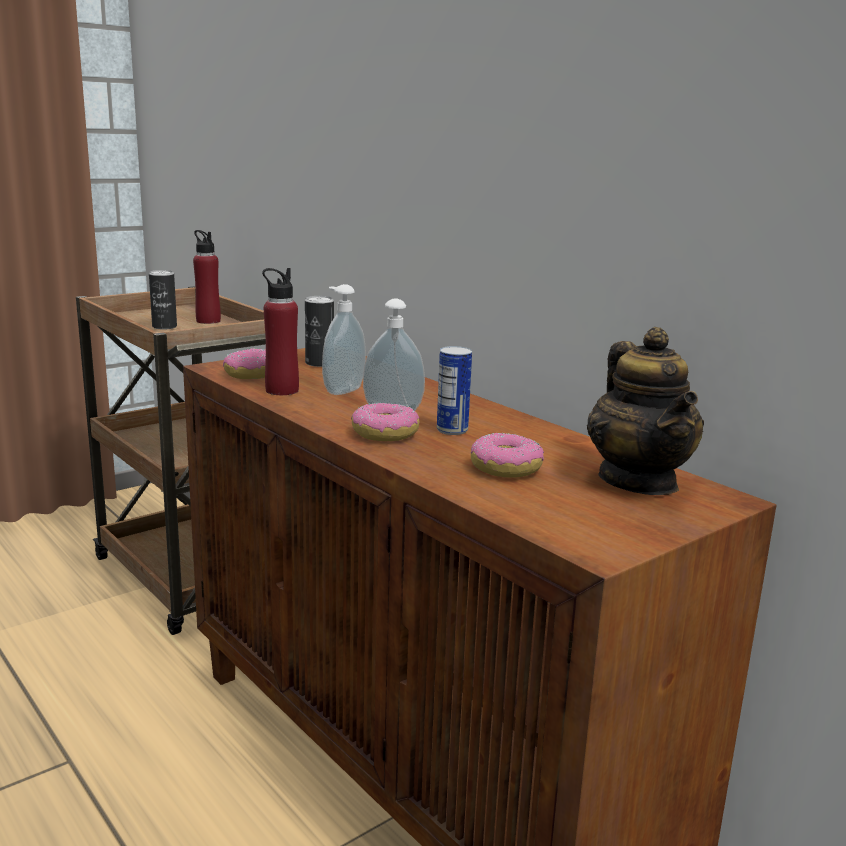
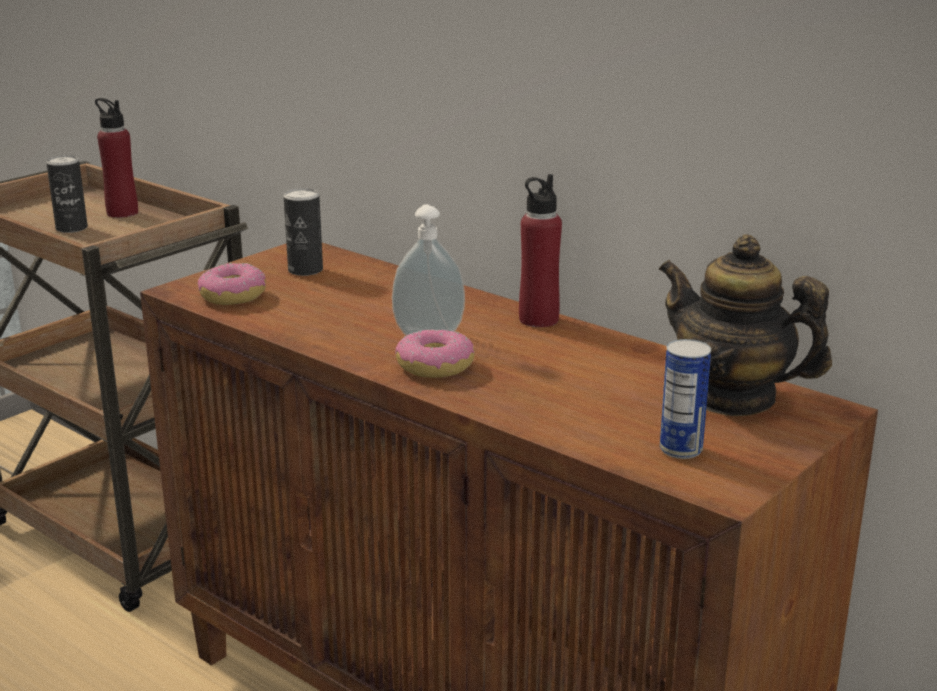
camera: 10 degrees left, 5 degrees up
red bottle [262,268,299,395] -> red bottle moved to [519,174,562,327]
soap dispenser [322,284,366,395] -> none
can [437,346,472,435] -> can moved to [660,339,711,459]
donut [471,433,544,478] -> none
teapot [587,327,704,495] -> teapot turned 150 degrees clockwise [658,234,832,416]

